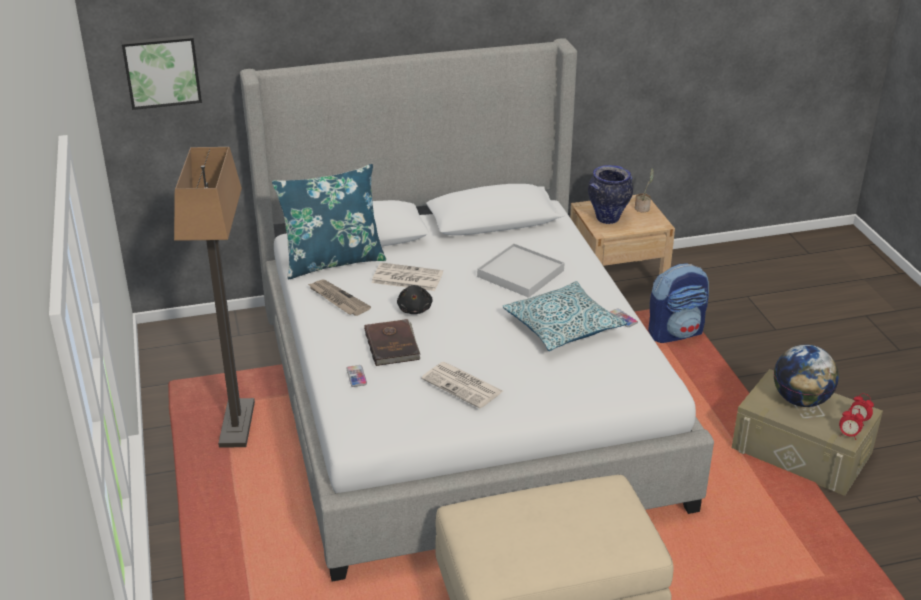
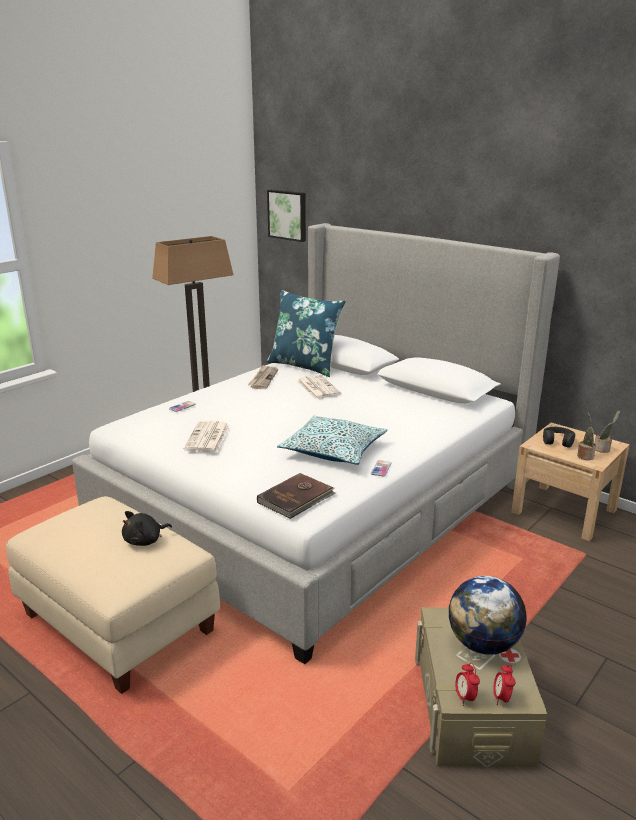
camera: 55 degrees right, 10 degrees down
brown book [364,319,421,366] -> brown book moved to [257,473,336,519]
black plush toy [397,285,433,314] -> black plush toy moved to [122,511,172,546]
white tray [477,243,564,298] -> none
vase [588,165,633,224] -> black headphones [543,427,575,448]
backpack [648,263,709,343] -> none
none -> potted plant [577,413,596,460]

